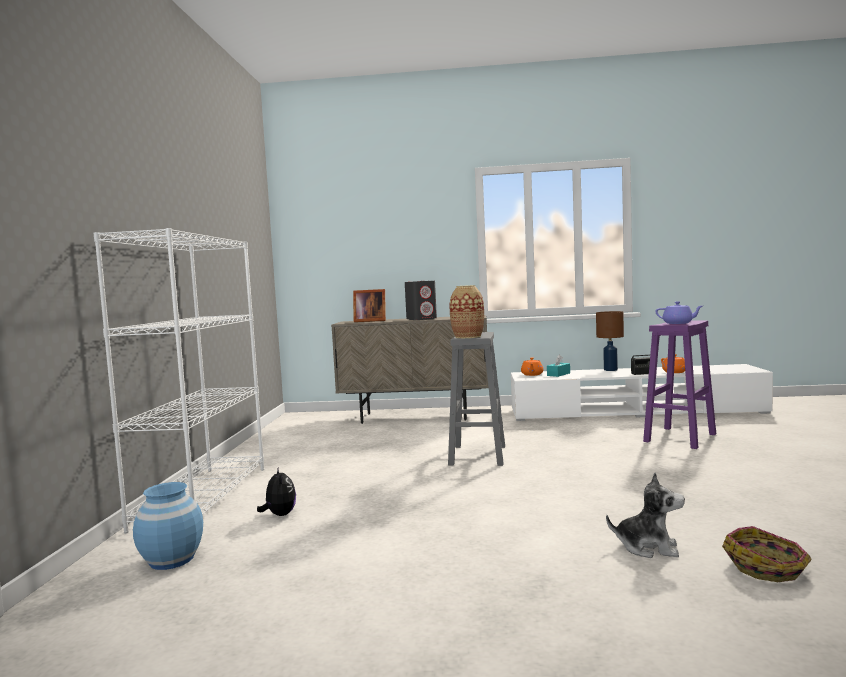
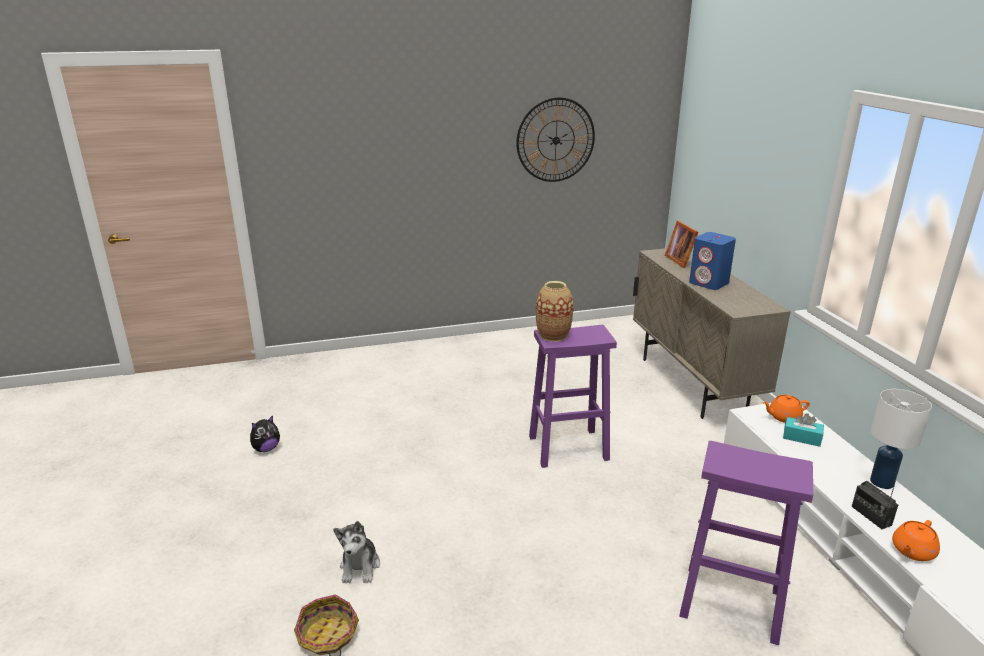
camera: 70 degrees right, 20 degrees up
white bookcase [94,228,264,534] -> none
blue vase [133,482,203,570] -> none
plush toy [257,466,296,516] -> plush toy moved to [250,415,280,452]
grey speaker [405,281,437,320] -> blue speaker [689,232,736,290]
grey stool [448,332,505,466] -> purple stool [529,325,617,468]
brown table lamp [596,311,624,371] -> white table lamp [870,389,932,489]
purple teapot [655,302,703,324] -> none
none -> wall clock [516,97,595,182]

